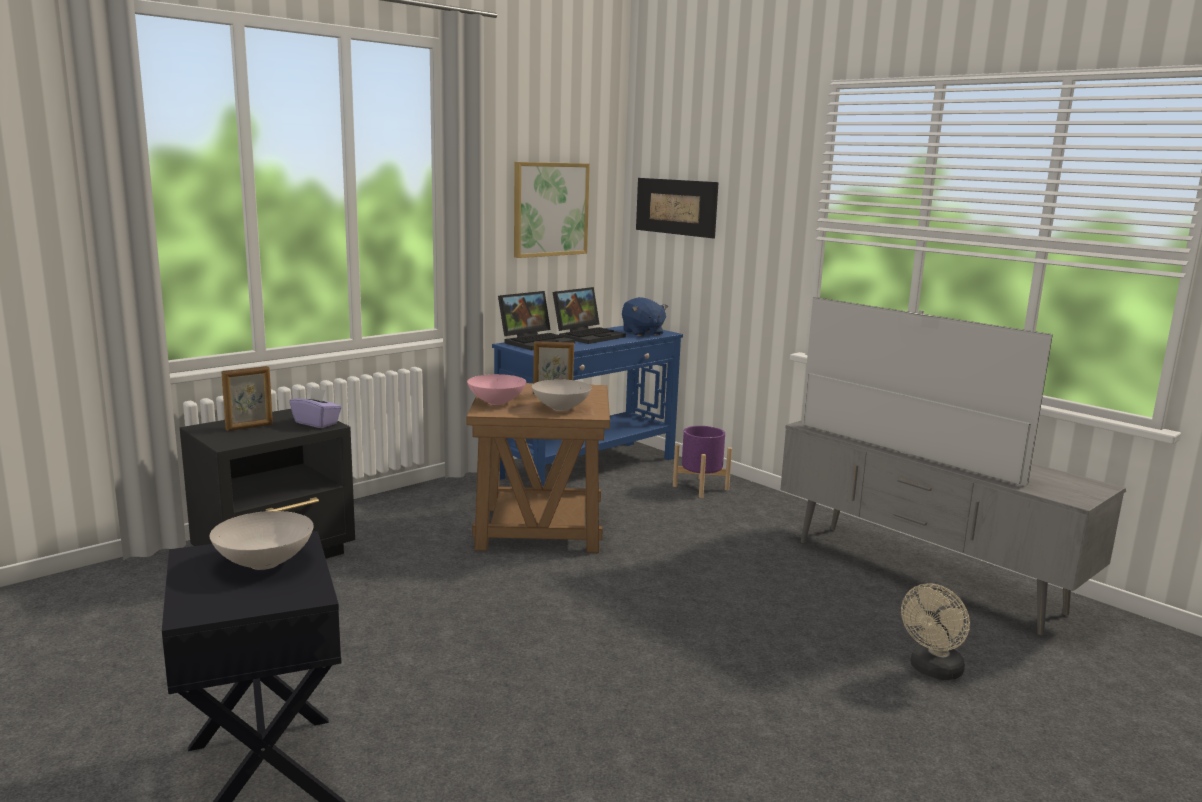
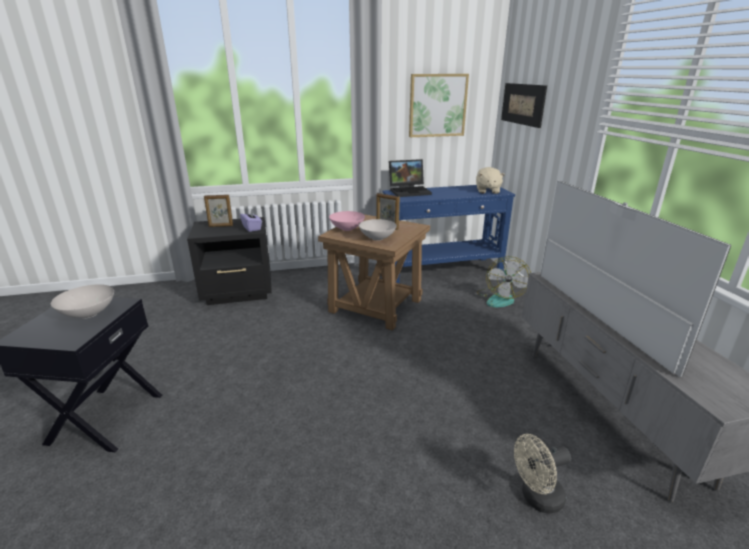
camera: 30 degrees right, 10 degrees up
laptop [553,287,626,344] -> none
blue plush toy [622,297,668,336] -> beige plush toy [476,167,505,194]
purple planter [673,426,732,498] -> fan [477,256,531,307]

